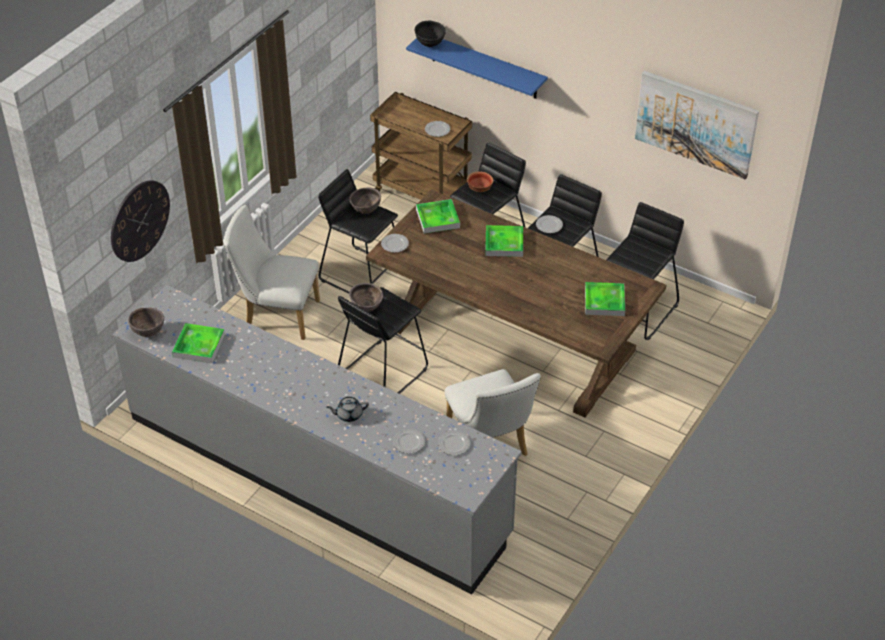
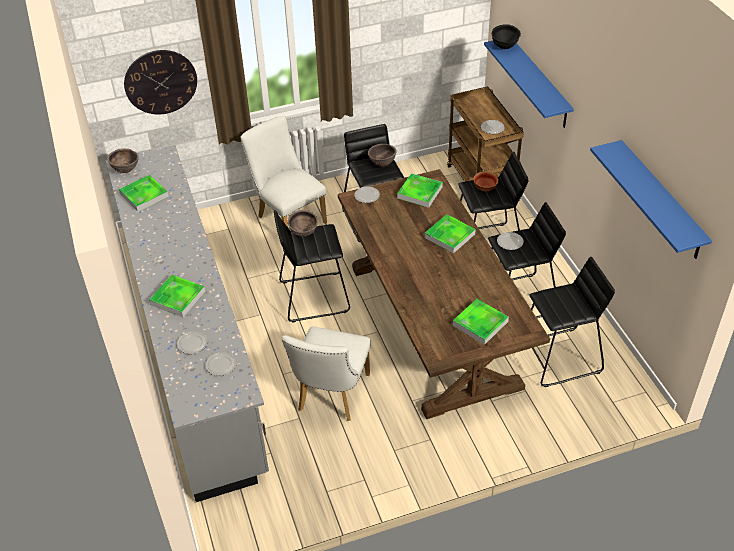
camera: 40 degrees right, 0 degrees up
grey teapot [326,397,369,422] -> tray [149,275,205,317]
picture [635,71,759,180] -> blue shelf [590,140,712,259]

